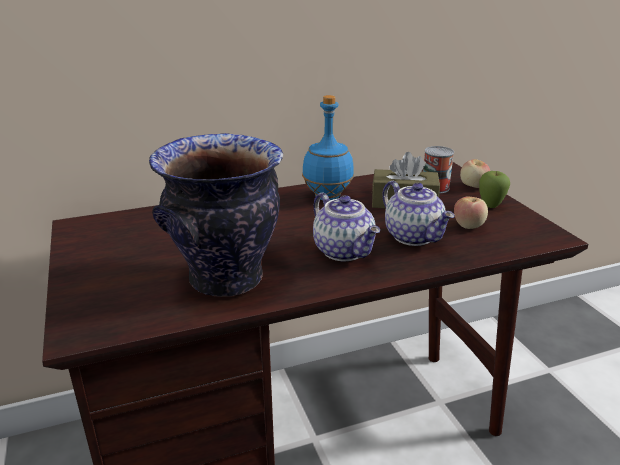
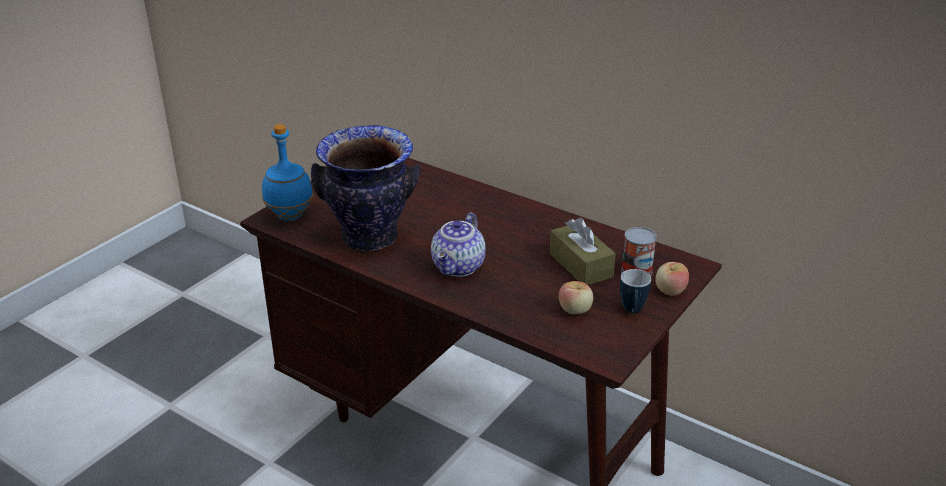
camera: 55 degrees right, 5 degrees up
blue bottle [302,95,354,200] -> blue bottle moved to [262,124,313,221]
teapot [383,181,455,246] -> none
apple [479,171,510,208] -> mug [620,269,651,314]

